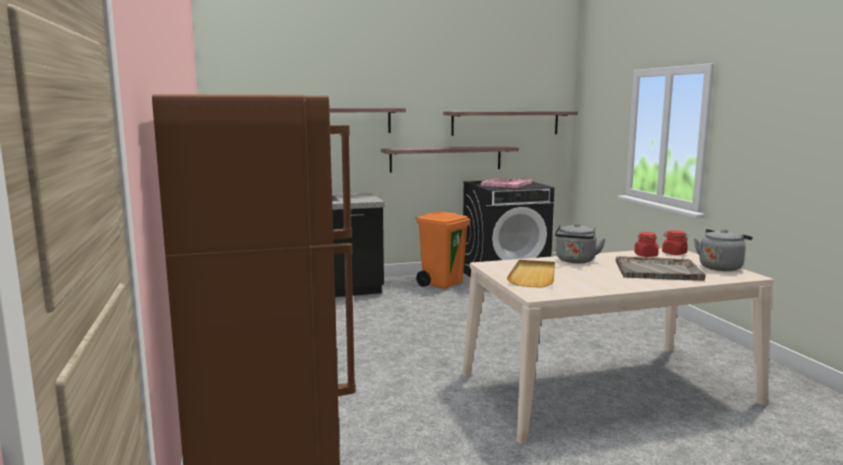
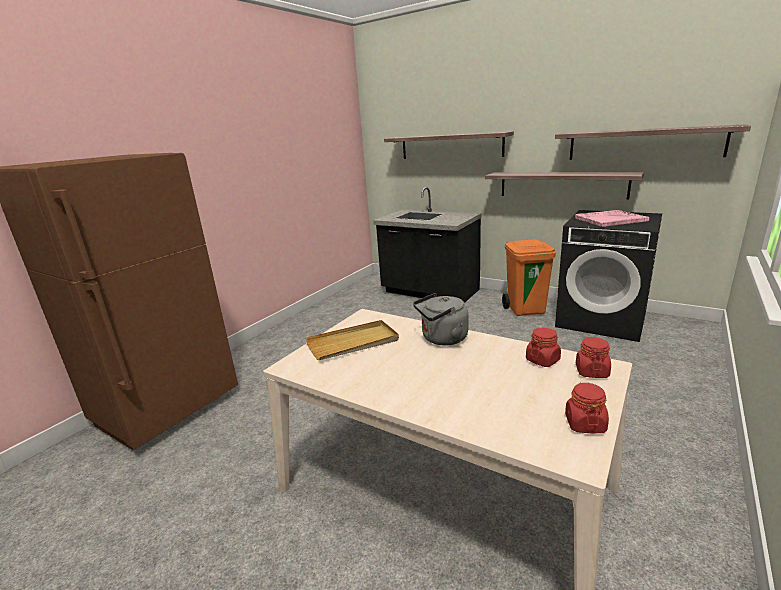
camera: 50 degrees right, 10 degrees up
grey tray [616,256,706,281] -> none
grey kettle [694,229,753,271] -> red jar [565,382,609,433]

